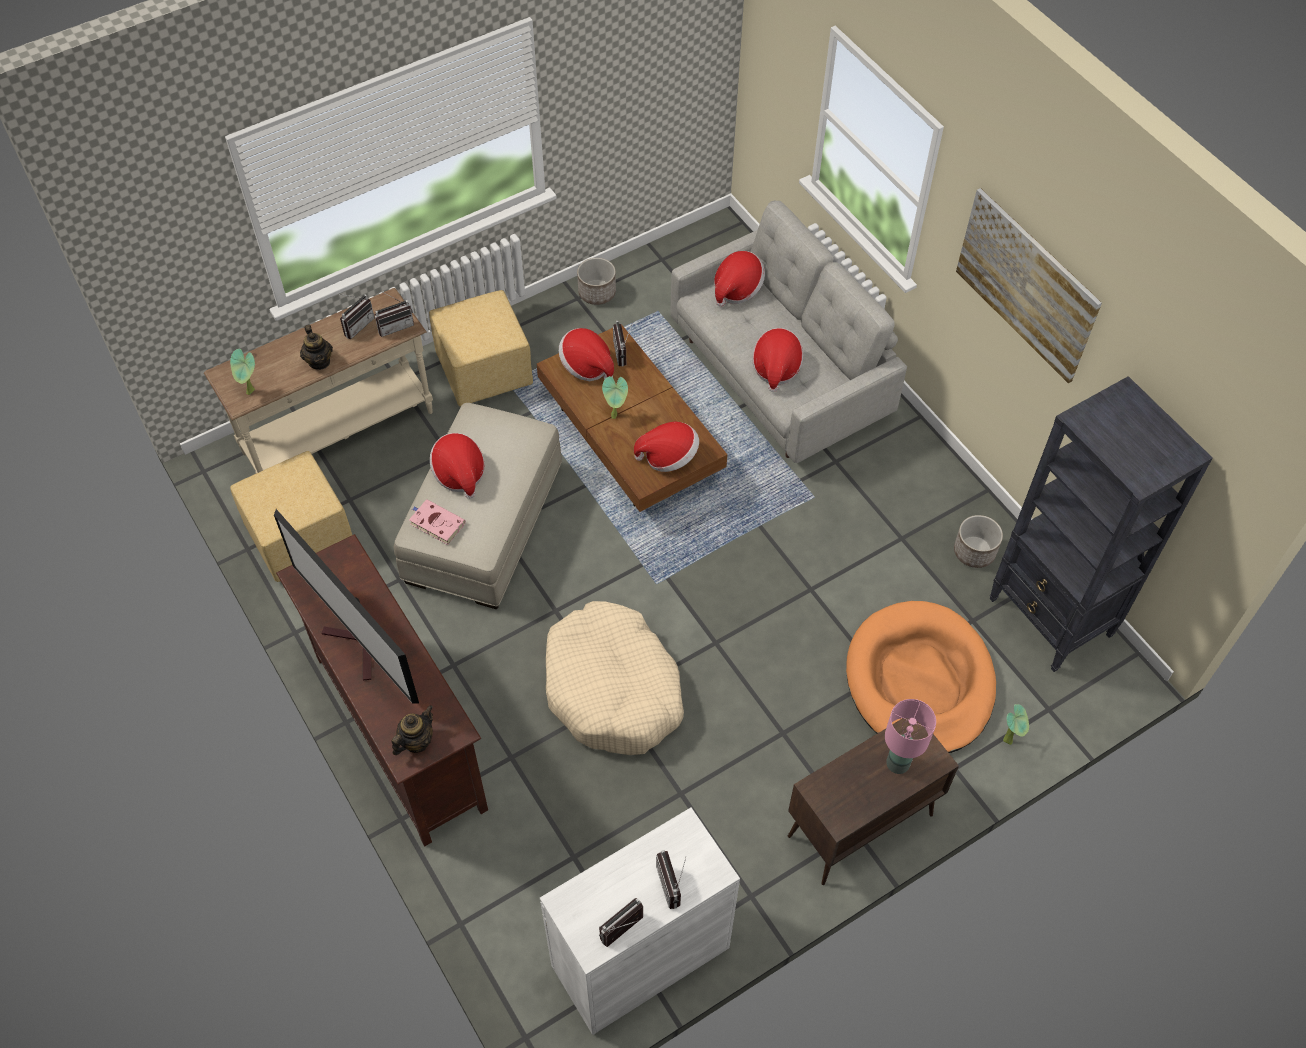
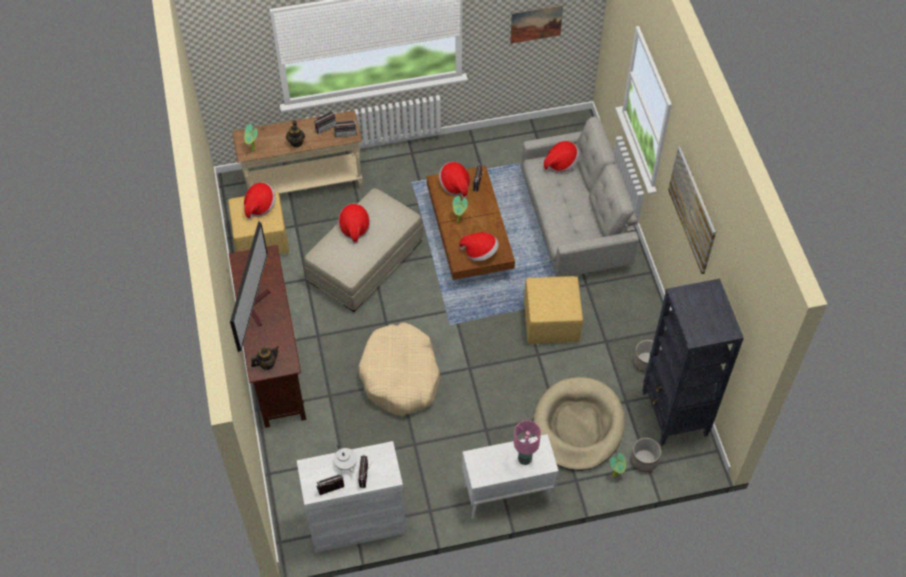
camera: 20 degrees right, 0 degrees up
television [274,509,419,703] -> television turned 150 degrees counterclockwise [230,221,270,352]
pink book [409,499,466,545] -> none
yellow ottoman [429,290,533,407] -> yellow ottoman moved to [524,276,583,344]
planter [577,258,616,305] -> planter moved to [631,438,661,472]
hat [752,328,803,392] -> hat moved to [244,182,276,220]
brown cabinet [788,718,959,885] -> white cabinet [462,434,559,518]
orange dog bed [846,601,996,753] -> beige dog bed [533,377,625,471]
none -> white teapot [334,444,357,473]
none -> picture [510,5,563,44]

